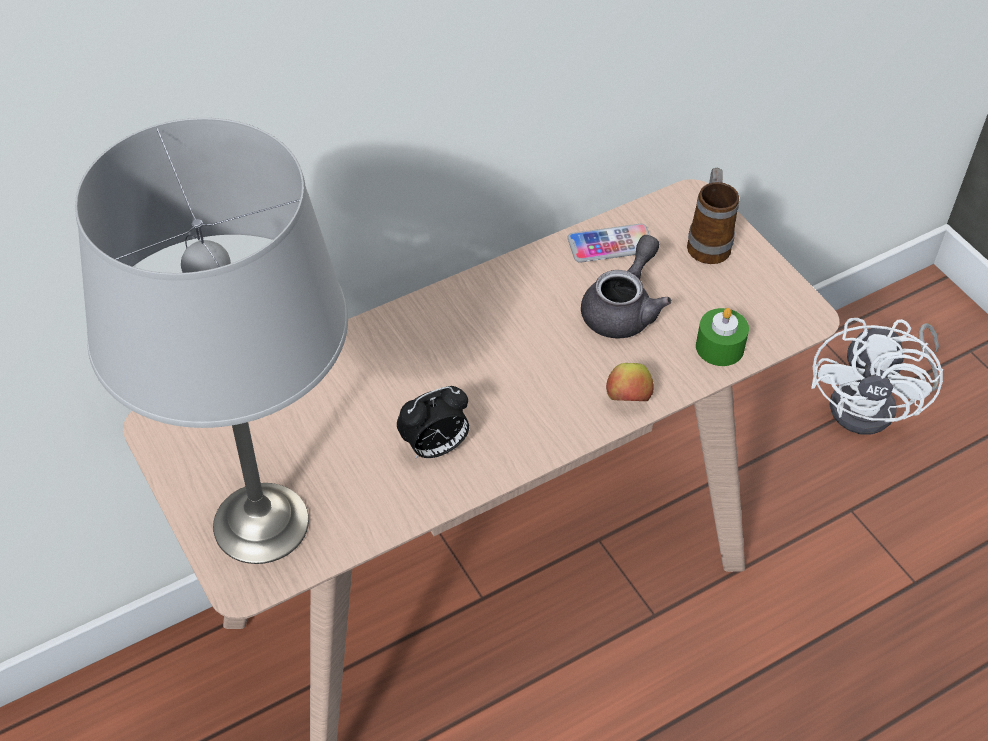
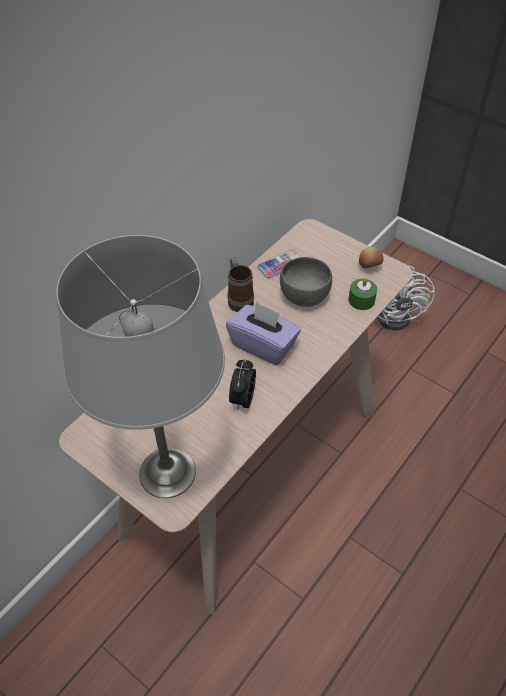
camera: 20 degrees left, 0 degrees up
alarm clock [397,386,469,459] -> alarm clock turned 150 degrees clockwise [229,360,256,409]
grey teapot [581,235,672,338] -> grey bowl [280,257,332,307]
apple [606,363,654,401] -> apple moved to [359,246,383,268]
mug [687,167,739,264] -> mug moved to [228,257,254,312]
none -> purple tissue box [226,302,301,365]

